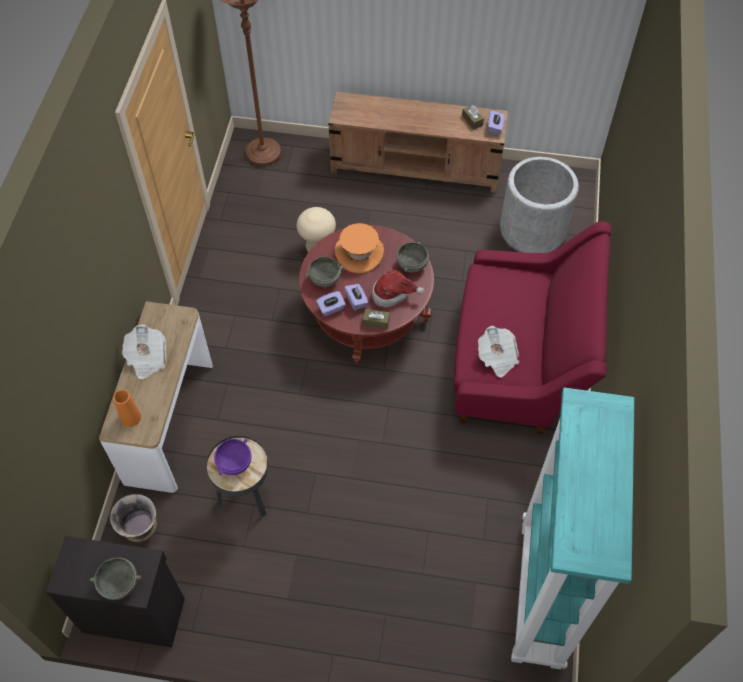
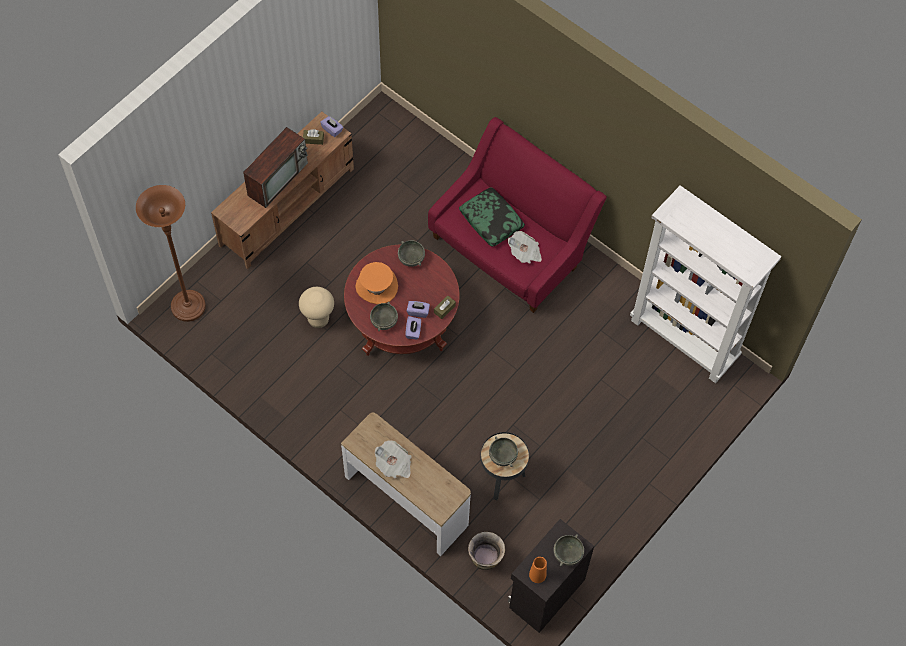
camera: 60 degrees left, 5 degrees up
orange vase [113,390,141,427] -> orange vase moved to [529,557,547,583]
purple bowl [214,439,252,475] -> grey bowl [489,437,518,467]
hat [372,269,424,307] -> none
grey planter [500,157,579,253] -> none
turquoise bookcase [511,387,635,670] -> white bookcase [630,185,782,383]
none -> television [243,127,308,208]
none -> pillow [459,188,525,246]

